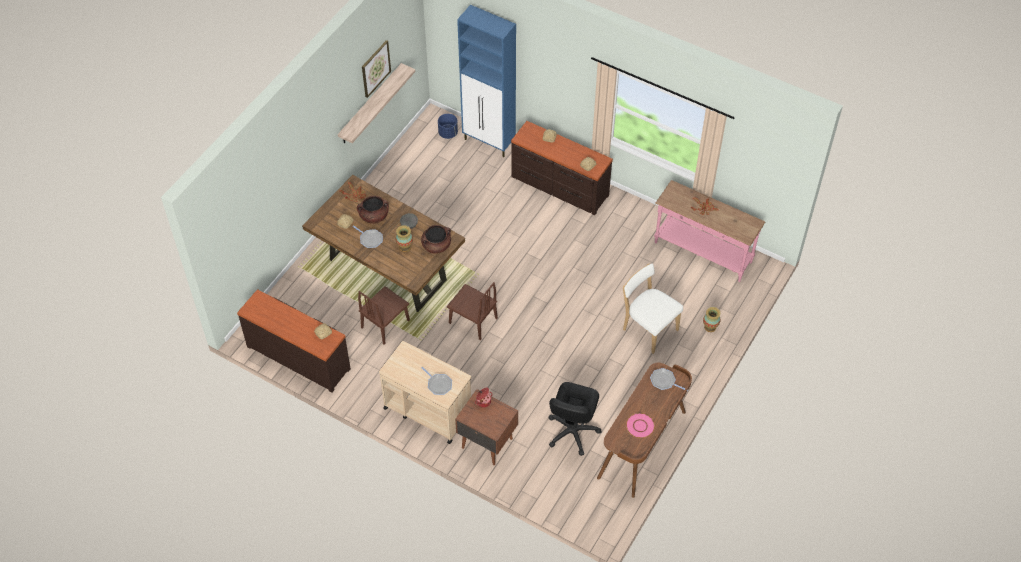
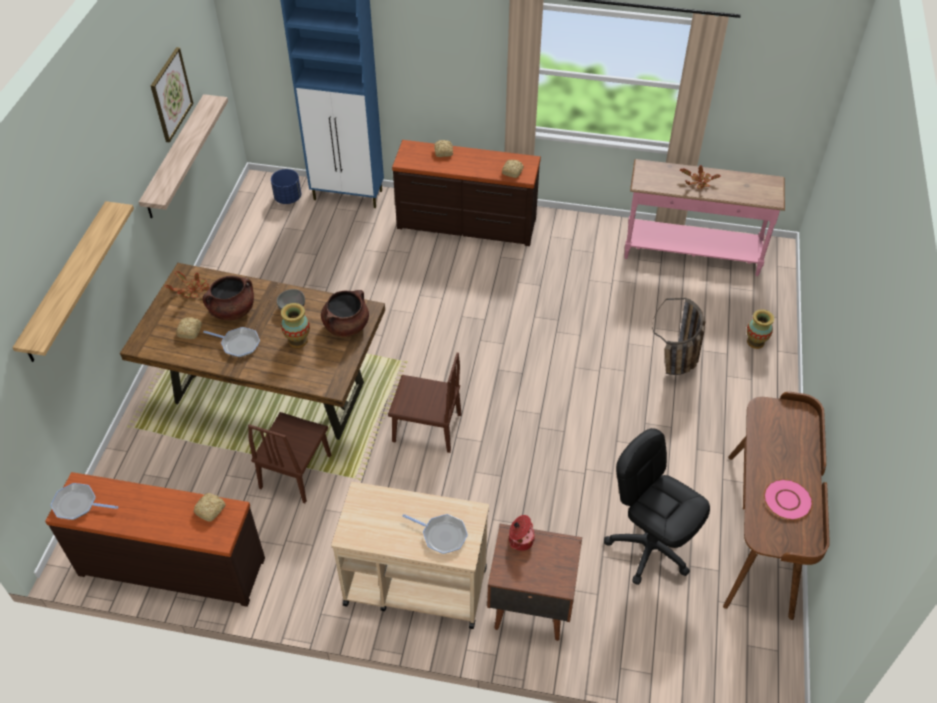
camera: 20 degrees left, 5 degrees down
black office chair [548,382,601,456] -> black office chair turned 135 degrees clockwise [604,428,710,585]
white chair [623,263,683,354] -> basket [652,298,706,375]
frying pan [650,368,688,391] -> frying pan moved to [51,483,118,520]
none -> shelf [12,201,134,362]

